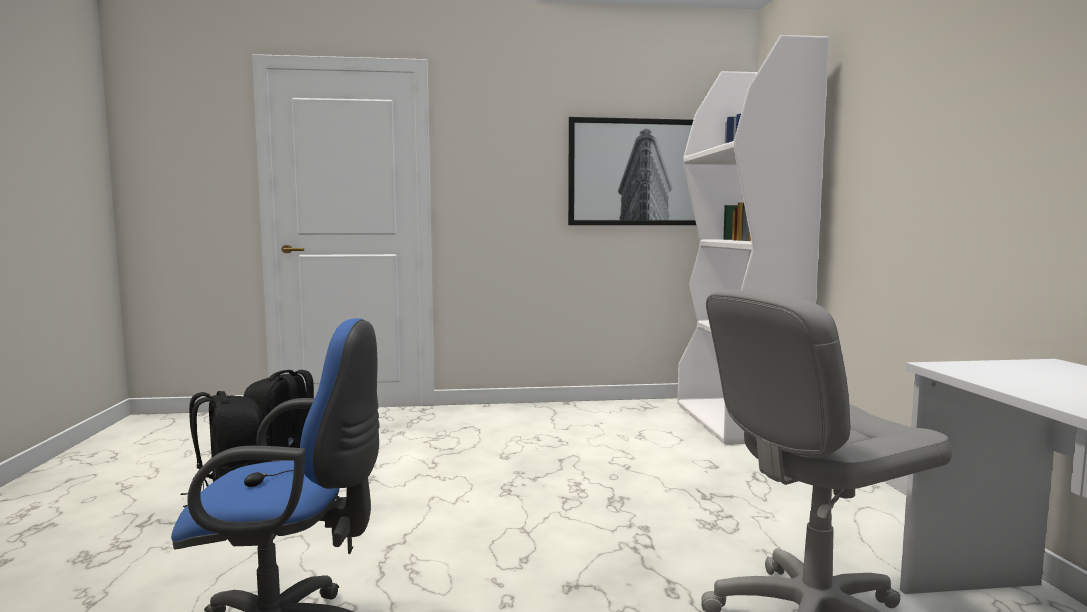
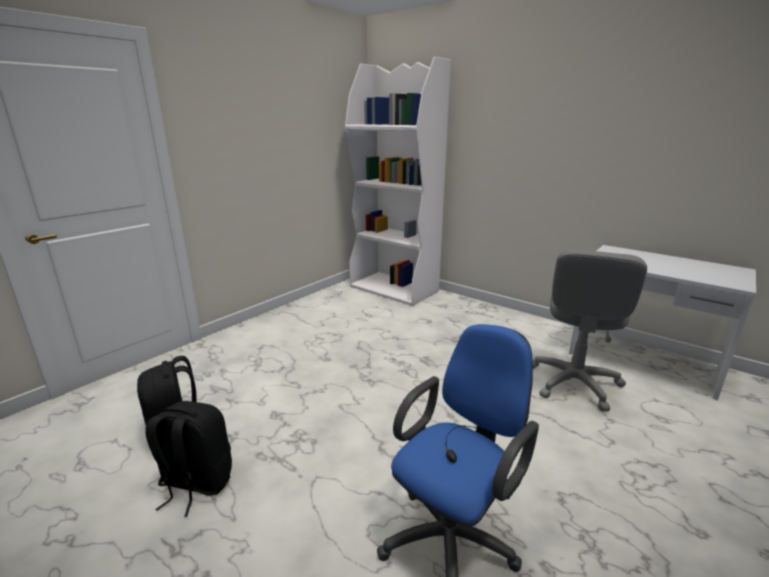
camera: 45 degrees left, 15 degrees up
picture [568,117,696,225] -> none

